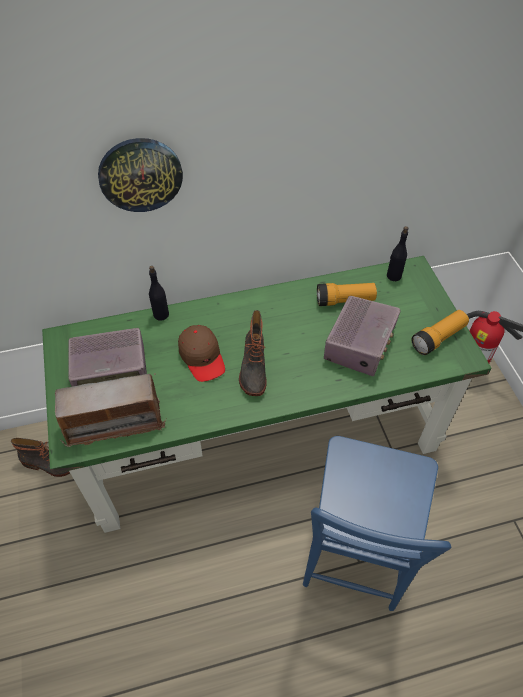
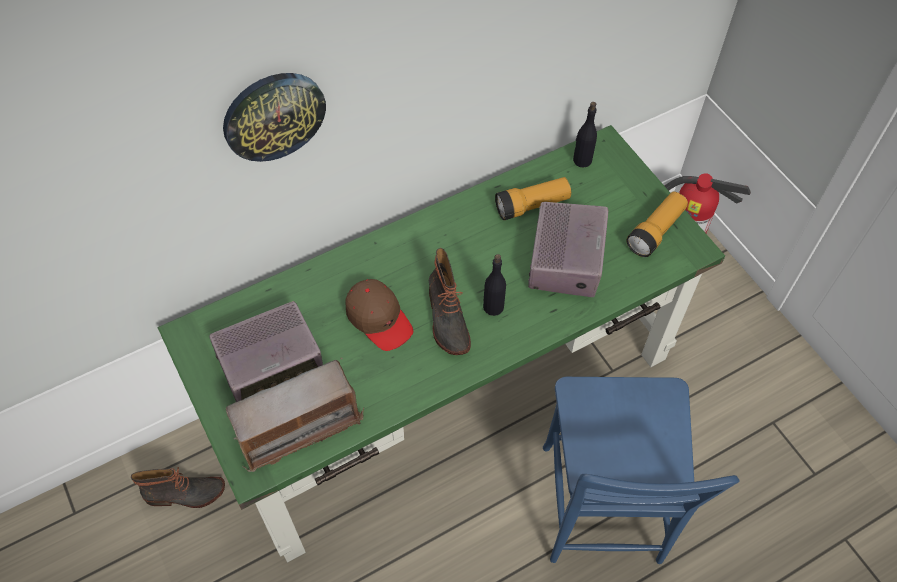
camera: 15 degrees left, 5 degrees up
black bottle [149,266,169,321] -> black bottle moved to [483,254,506,316]

